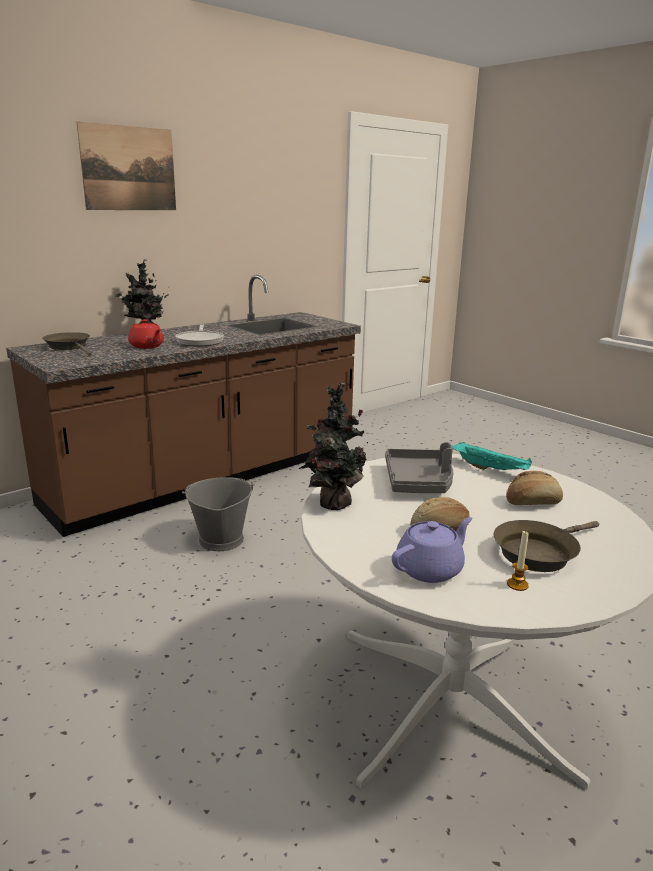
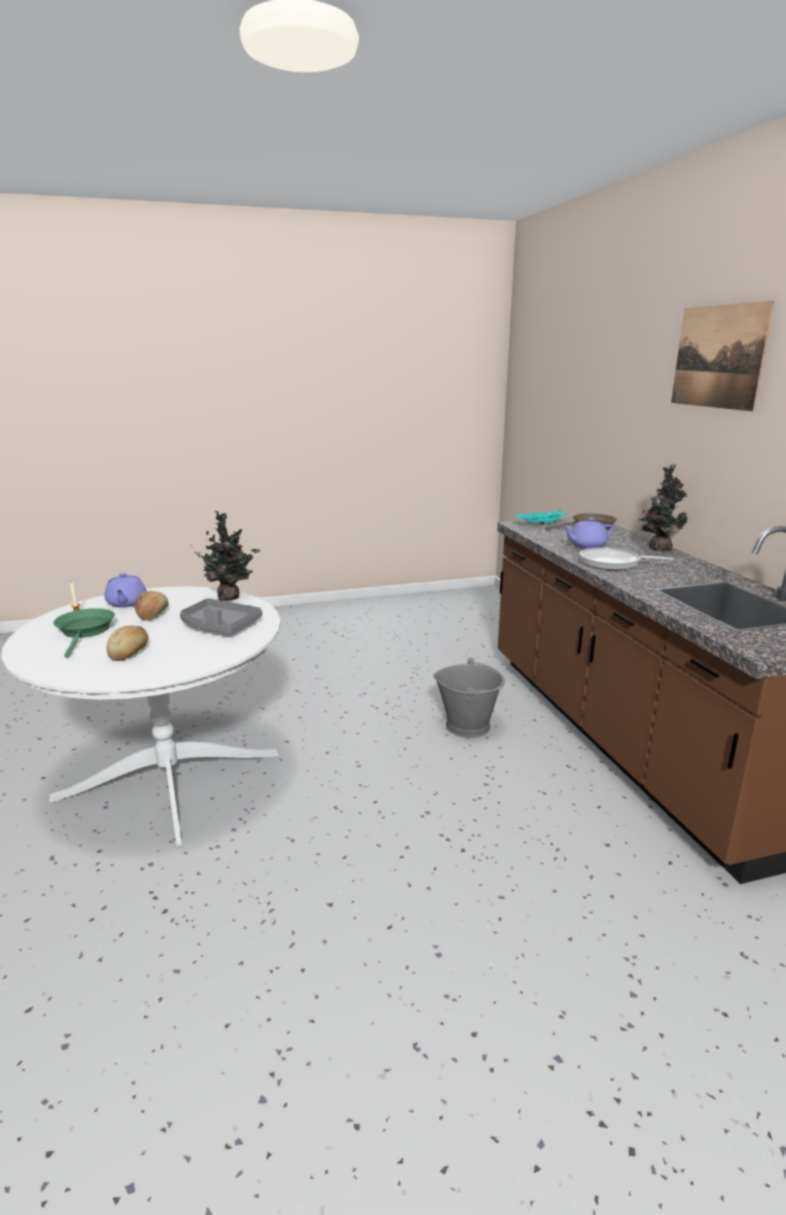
camera: 115 degrees right, 0 degrees up
red teapot [128,319,164,349] -> purple teapot [563,517,614,549]
turquoise tray [452,442,532,470] -> turquoise tray moved to [515,510,567,525]
brown frying pan [494,520,599,572] -> green frying pan [53,608,115,658]

